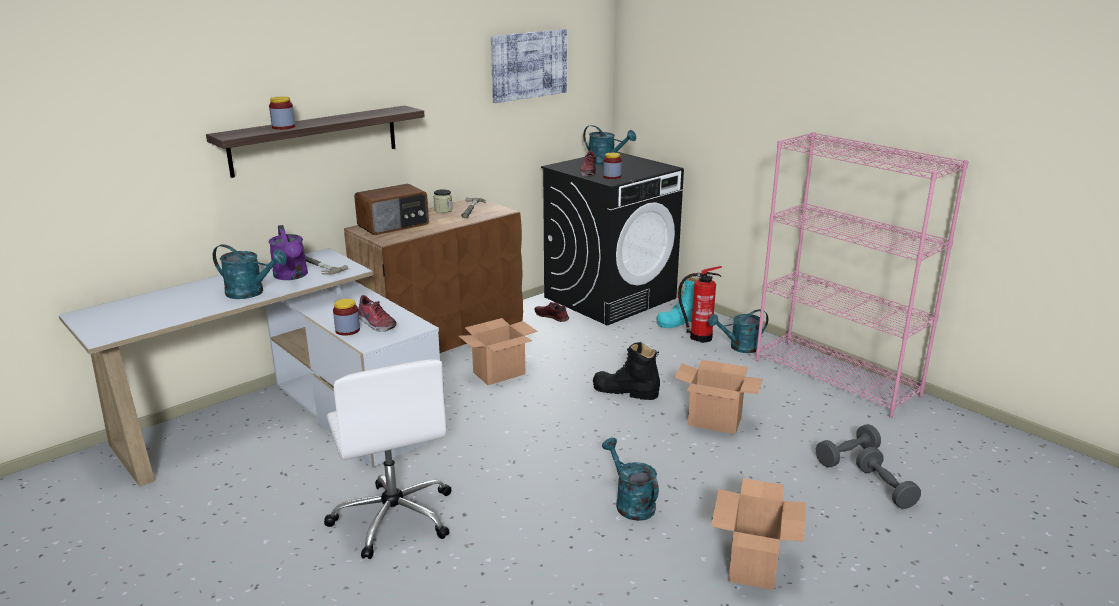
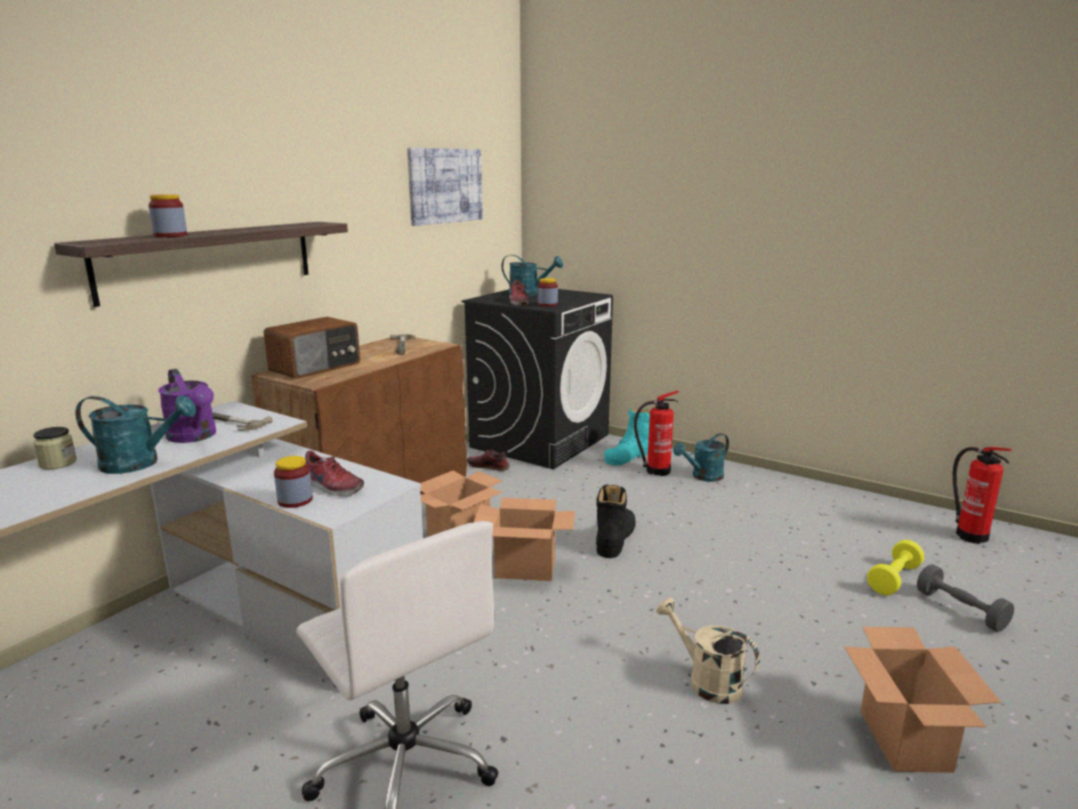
camera: 15 degrees left, 5 degrees down
jar [433,189,453,213] -> jar moved to [33,427,77,470]
black boot [593,342,660,400] -> black boot turned 105 degrees clockwise [596,484,636,558]
turquoise watering can [602,438,659,521] -> beige watering can [656,598,760,704]
cardboard box [674,359,763,434] -> cardboard box moved to [474,498,575,581]
pink bookcase [756,132,969,418] -> none
grey dumbbell [816,424,881,467] -> yellow dumbbell [867,540,924,595]
none -> fire extinguisher [953,447,1012,544]

